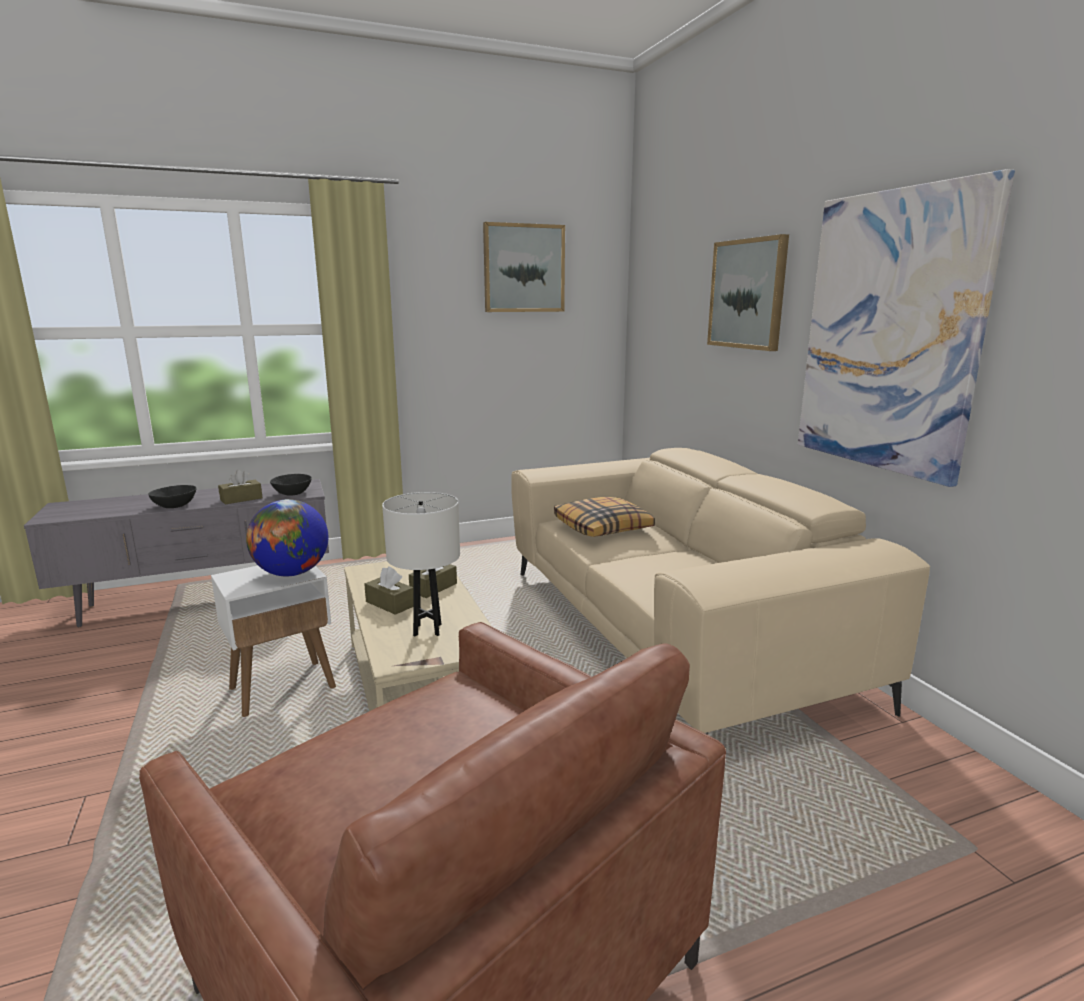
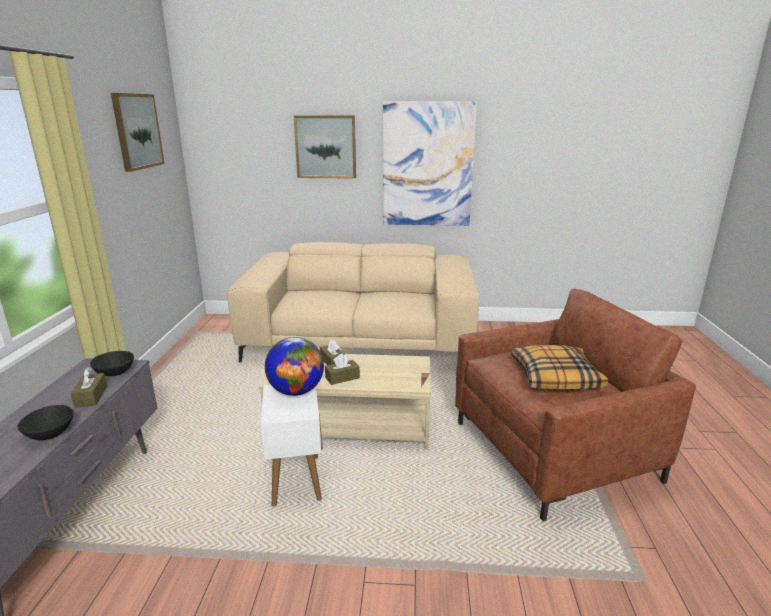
camera: 65 degrees left, 5 degrees up
white table lamp [382,492,460,637] -> none
pillow [554,497,655,537] -> pillow moved to [511,345,608,390]

